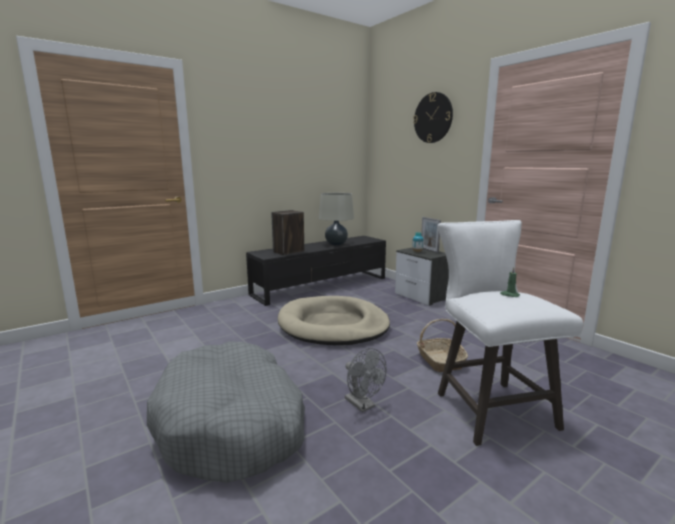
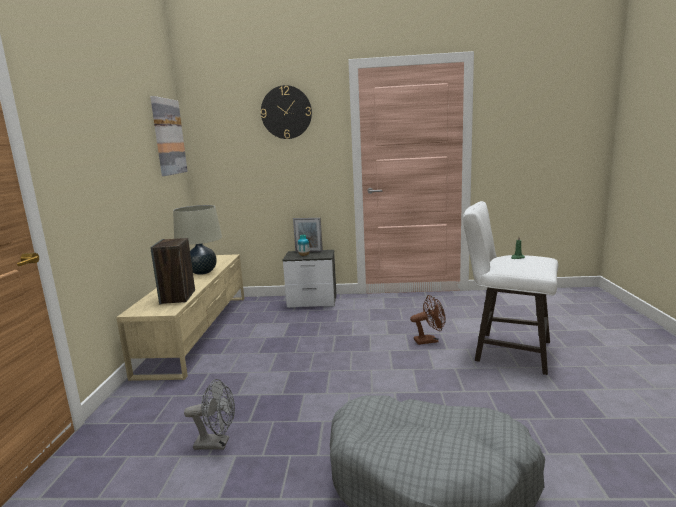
camera: 50 degrees left, 0 degrees up
black tv stand [246,236,386,306] -> beige tv stand [116,254,244,381]
beige dog bed [278,296,390,345] -> none
grey fan [345,348,386,412] -> grey fan moved to [184,379,235,450]
basket [417,319,468,372] -> brown fan [410,295,446,345]
none -> picture [150,96,188,176]

